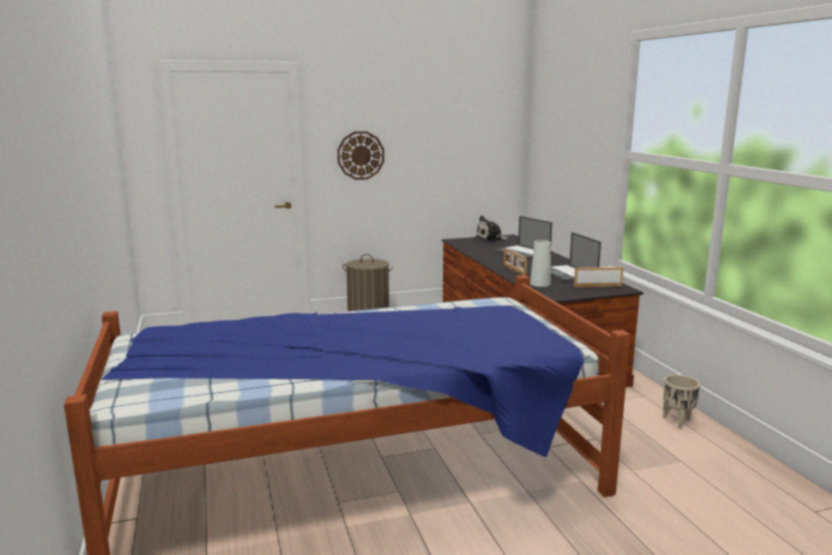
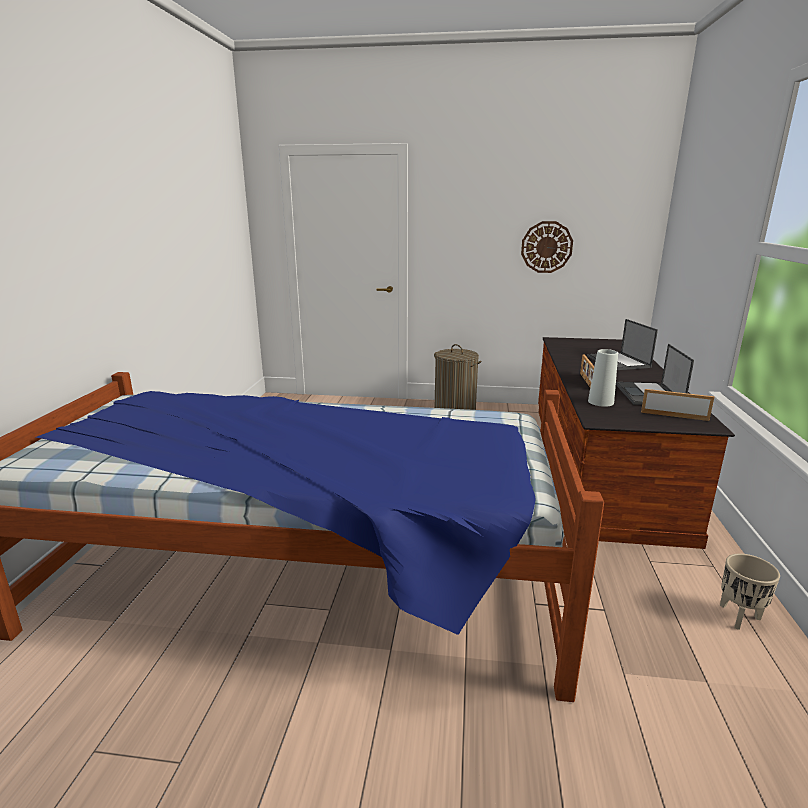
camera: 25 degrees right, 5 degrees up
wall clock [337,131,384,180] -> wall clock moved to [521,221,573,273]
plush toy [475,216,509,242] -> none

